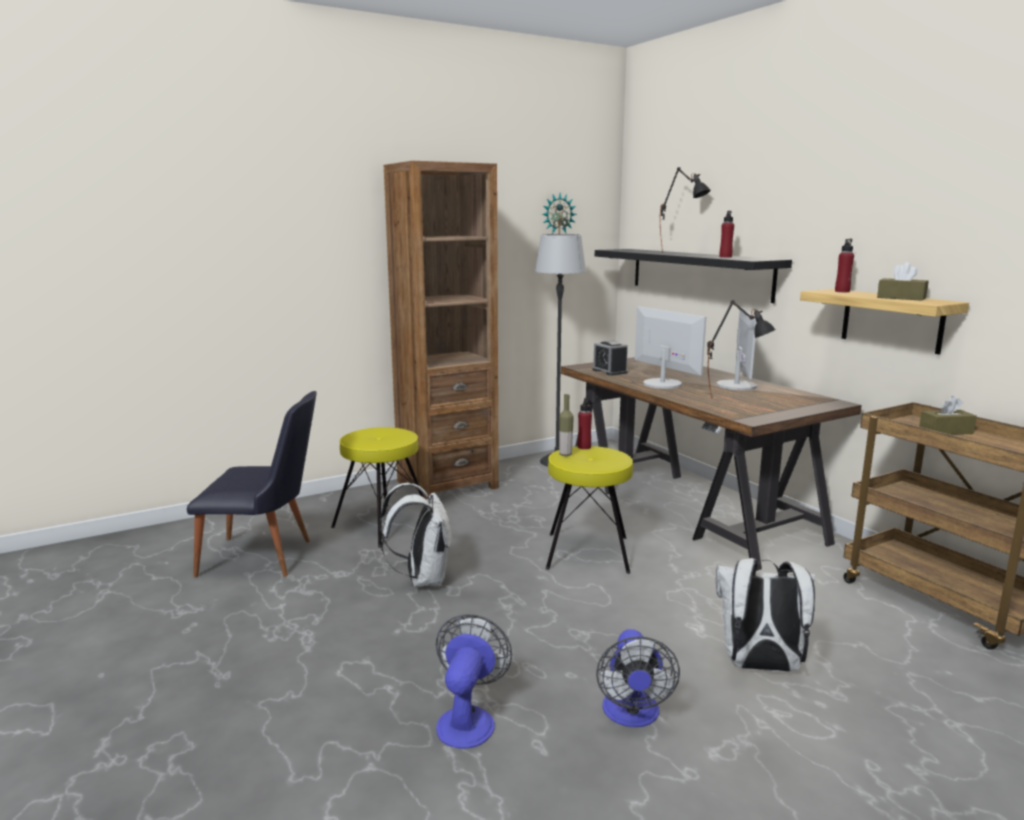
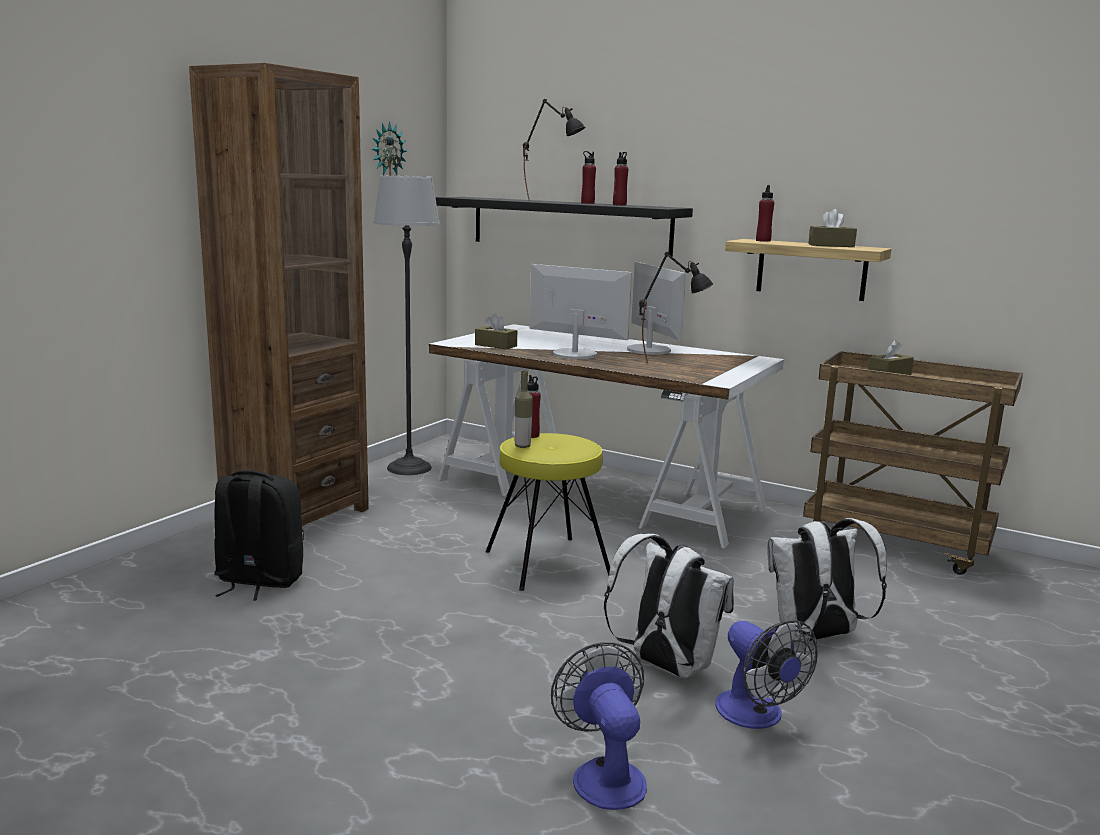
camera: 30 degrees left, 0 degrees up
black chair [187,391,317,577] -> none
yellow stool [331,427,425,548] -> black backpack [214,470,304,601]
white backpack [379,483,452,587] -> white backpack moved to [604,534,734,678]
brown desk [561,357,862,571] -> white desk [429,324,784,549]
alarm clock [592,341,628,376] -> brown tissue box [475,314,517,349]
none -> red bottle [581,151,596,204]

